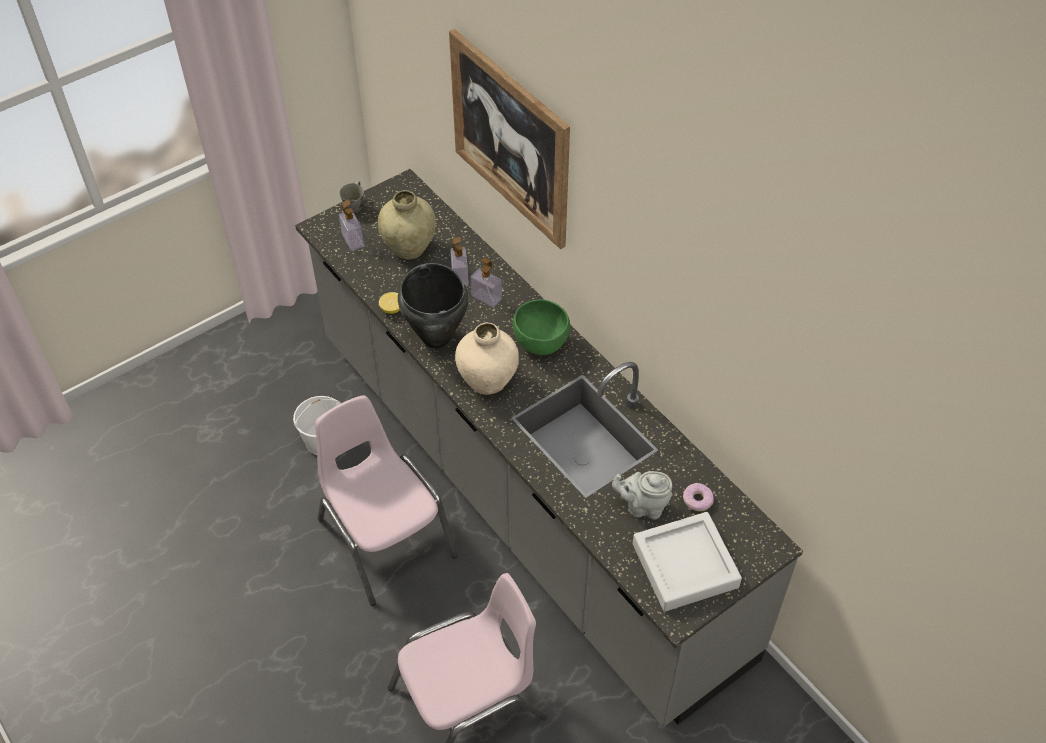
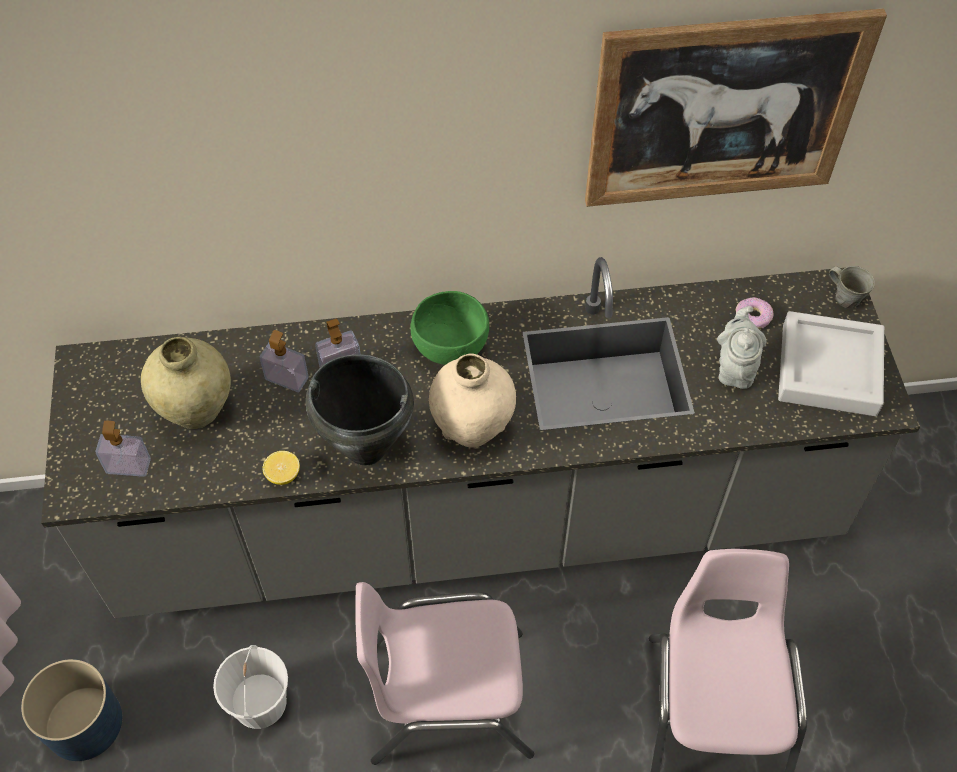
camera: 60 degrees left, 5 degrees up
grey mug [339,181,364,213] -> grey mug moved to [829,266,875,308]
picture [449,29,570,249] -> picture moved to [585,8,887,207]
grey teapot [612,471,673,519] -> grey teapot turned 150 degrees clockwise [717,306,767,389]
none -> blue planter [21,659,122,761]

